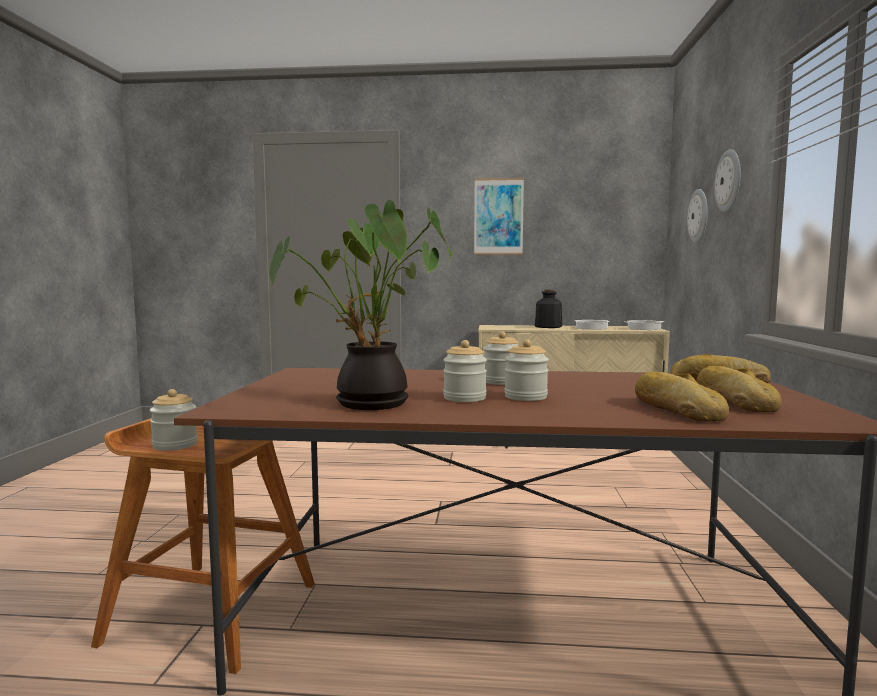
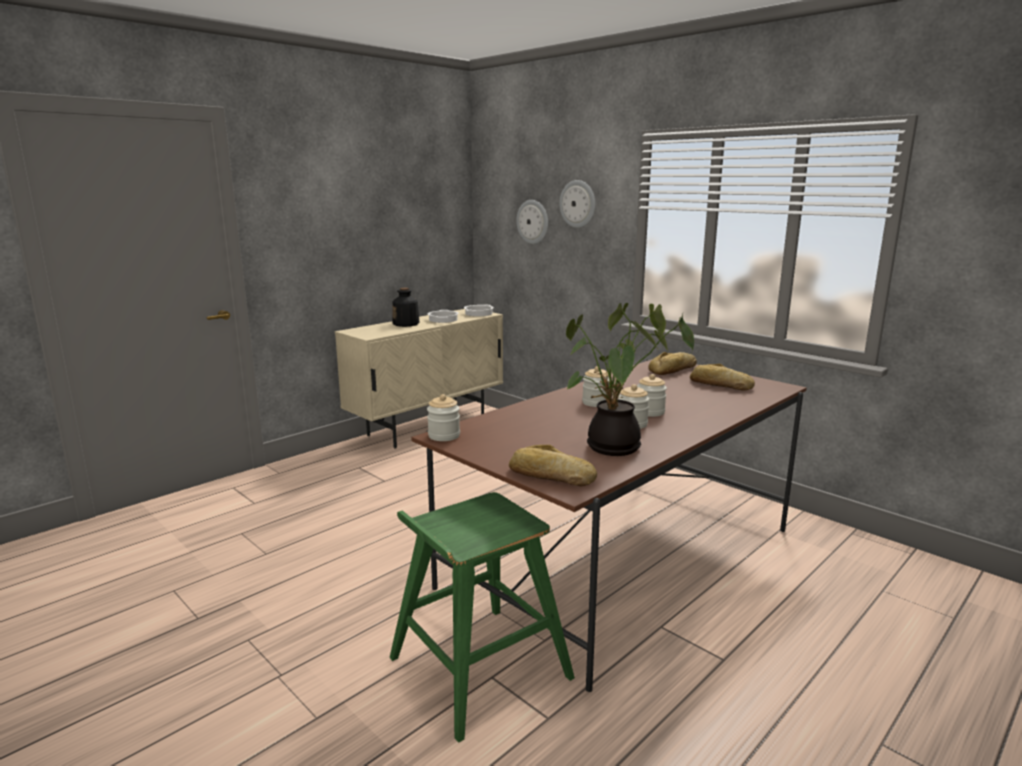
camera: 50 degrees left, 10 degrees up
brown stool [91,418,315,674] -> green stool [390,492,575,743]
jar [150,389,198,451] -> jar moved to [427,394,460,441]
picture [474,178,524,254] -> none
bread [635,372,729,422] -> bread moved to [509,445,597,486]

